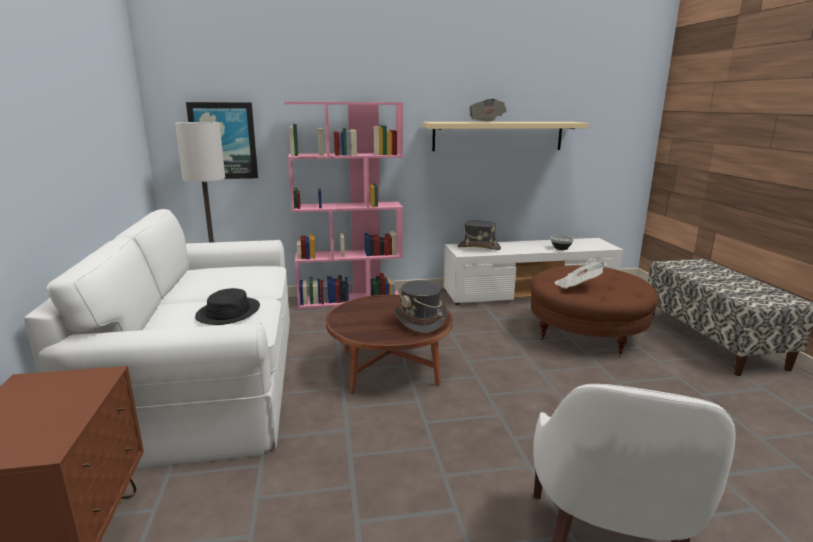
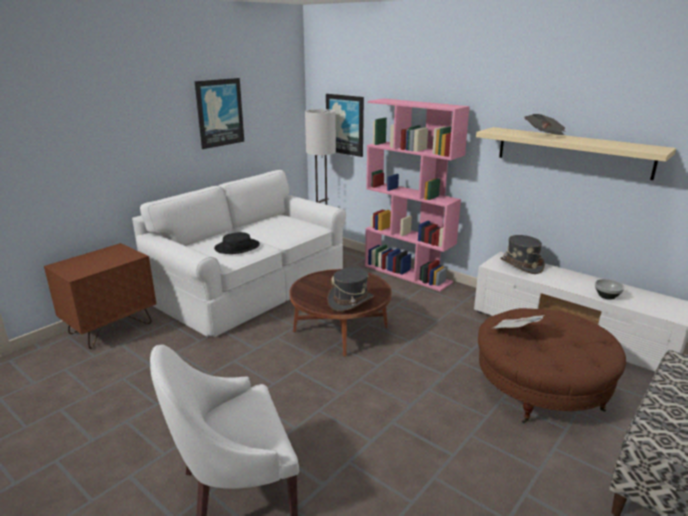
camera: 50 degrees right, 5 degrees up
none -> picture [195,78,244,149]

